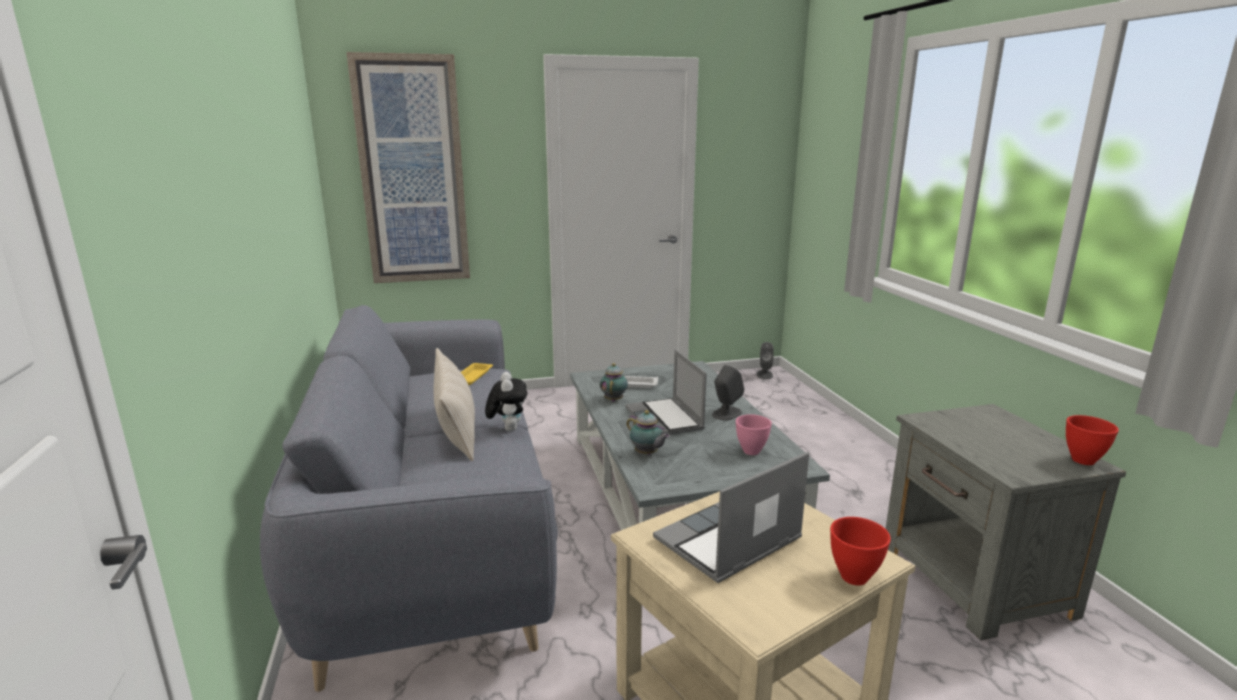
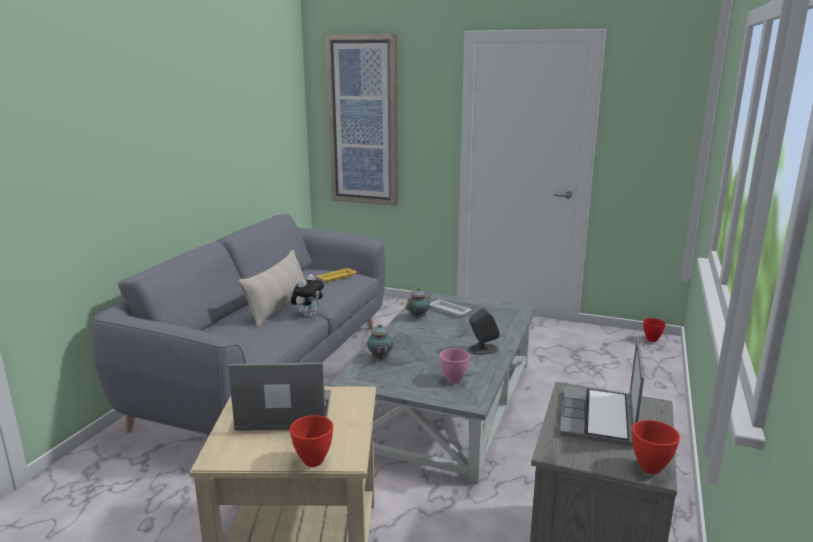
camera: 35 degrees right, 0 degrees up
laptop [625,349,707,435] -> laptop moved to [560,337,644,446]
grey speaker [757,342,774,379] -> red bowl [643,318,666,342]

